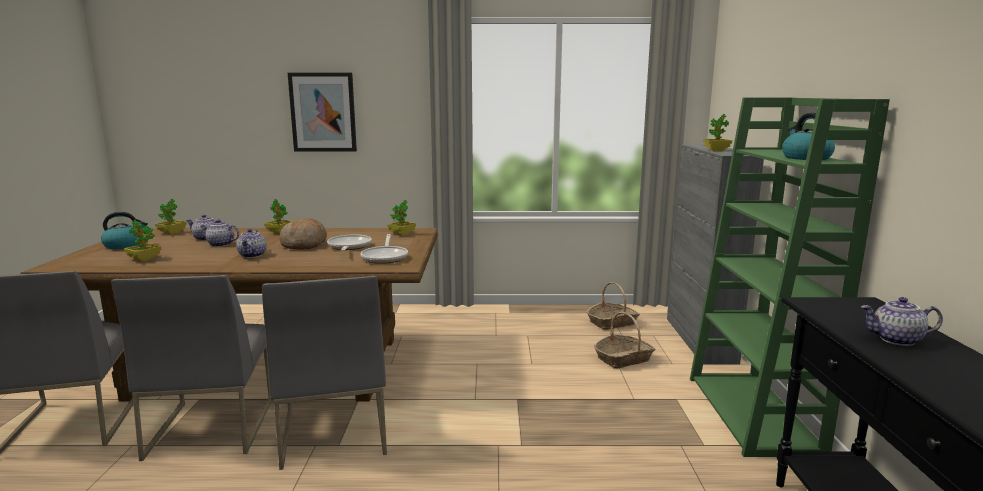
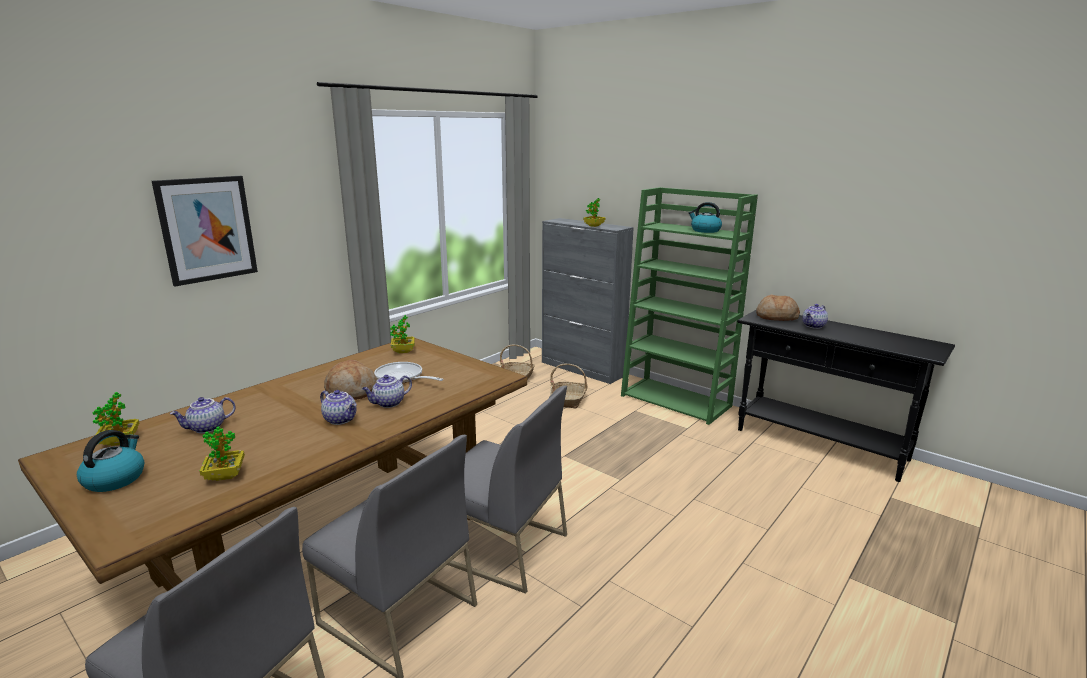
camera: 50 degrees left, 5 degrees up
teapot [200,219,239,247] -> teapot moved to [362,375,412,408]
potted plant [264,199,294,234] -> none
frying pan [361,234,408,264] -> none
none -> bread [756,294,800,321]

